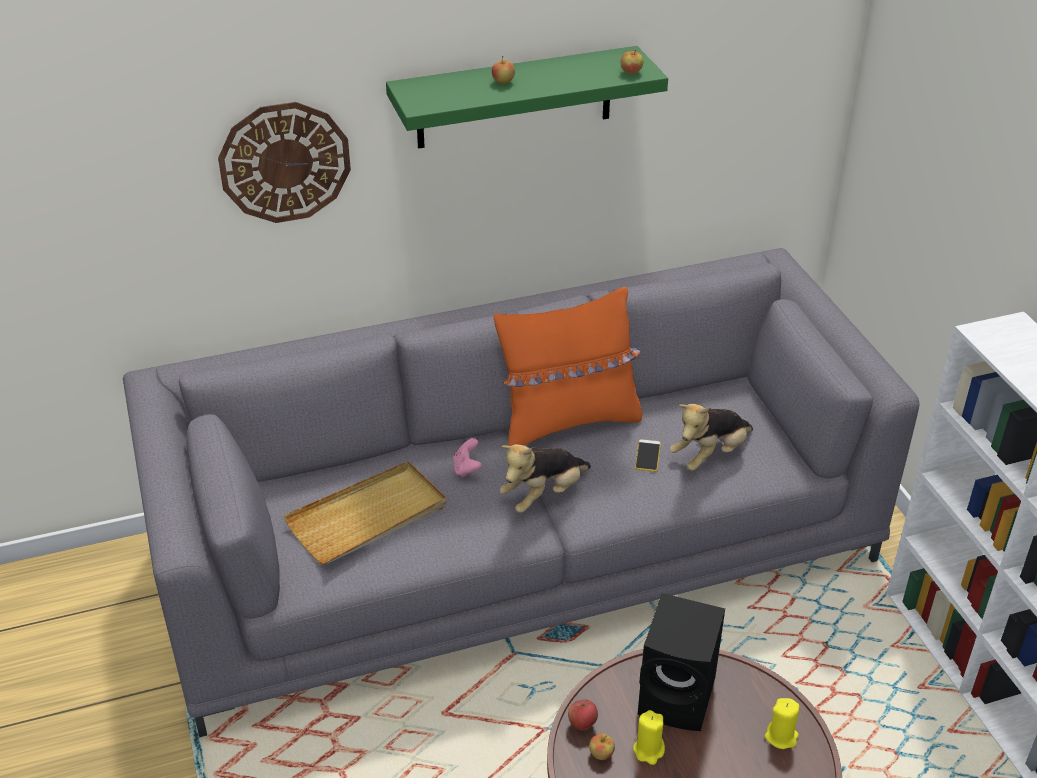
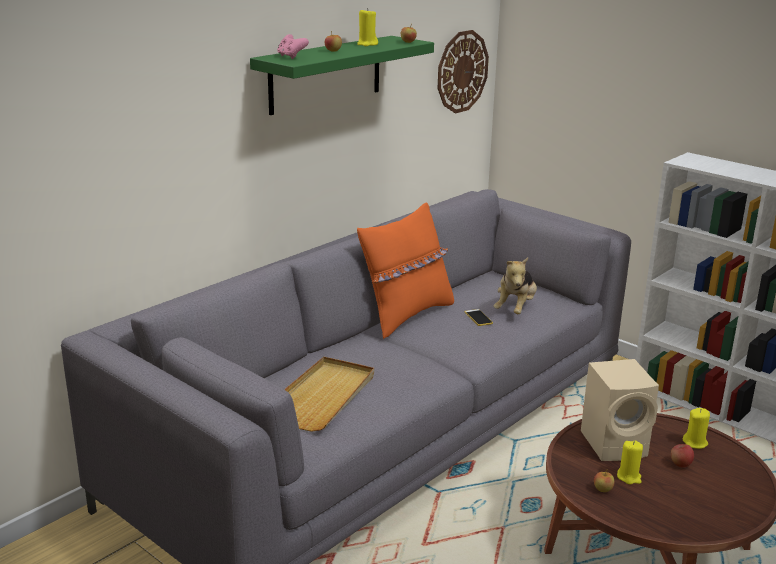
camera: 30 degrees left, 15 degrees down
wall clock [218,102,351,223] -> wall clock moved to [437,30,489,113]
pink game controller [453,438,482,478] -> pink game controller moved to [277,34,309,59]
plush toy [500,444,591,513] -> none
apple [568,699,598,730] -> apple moved to [671,444,694,468]
black speaker [638,593,725,731] -> beige speaker [581,359,659,461]
none -> yellow candle [357,8,378,46]

